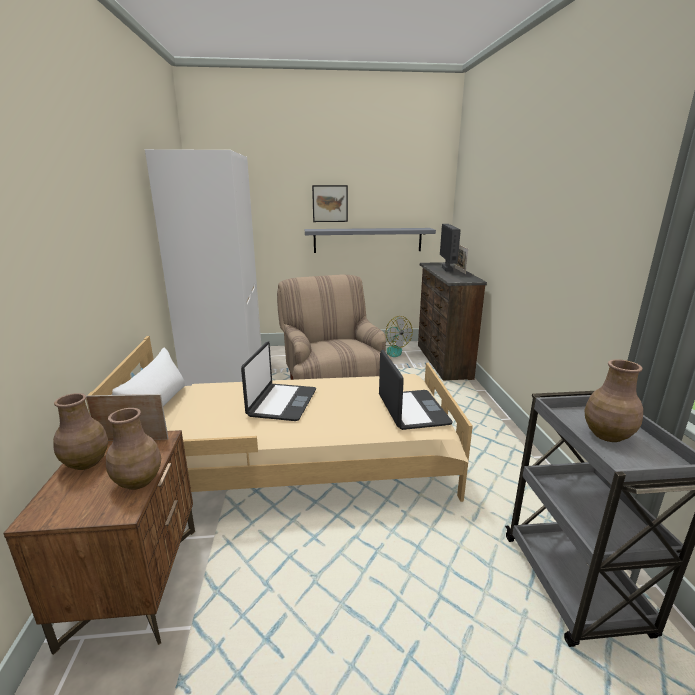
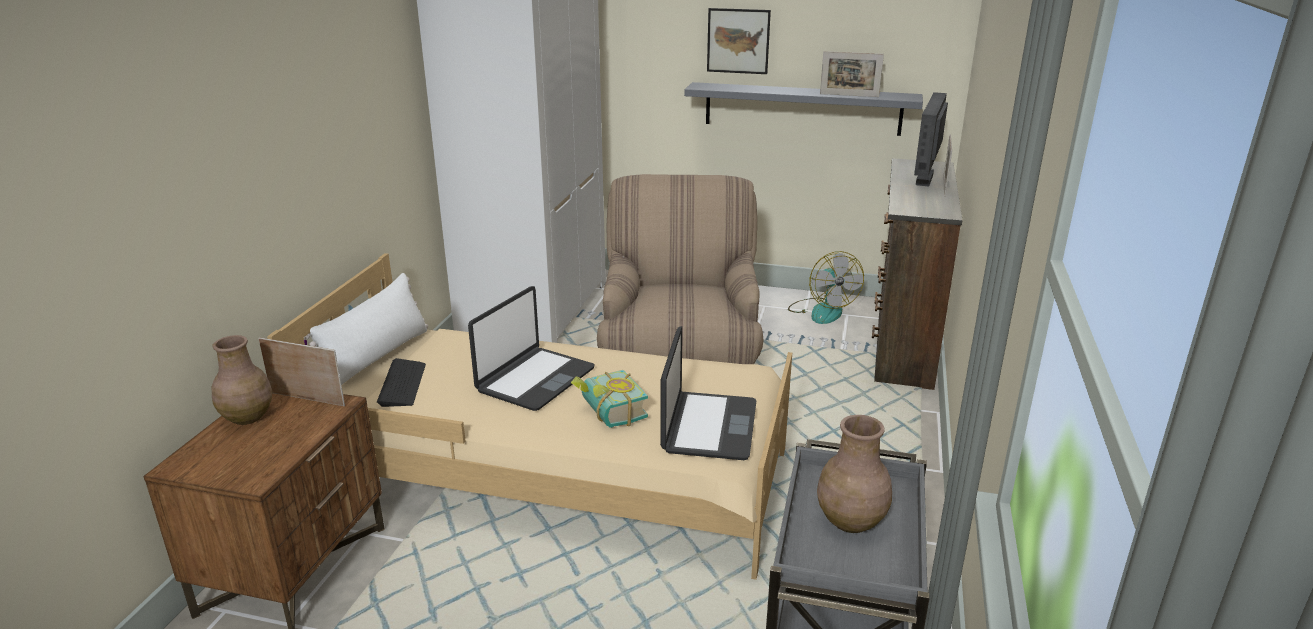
camera: 20 degrees right, 5 degrees up
brown vase [106,408,161,490] -> none
none -> keyboard [377,358,426,407]
none -> book [571,370,648,428]
none -> picture frame [820,51,884,97]

